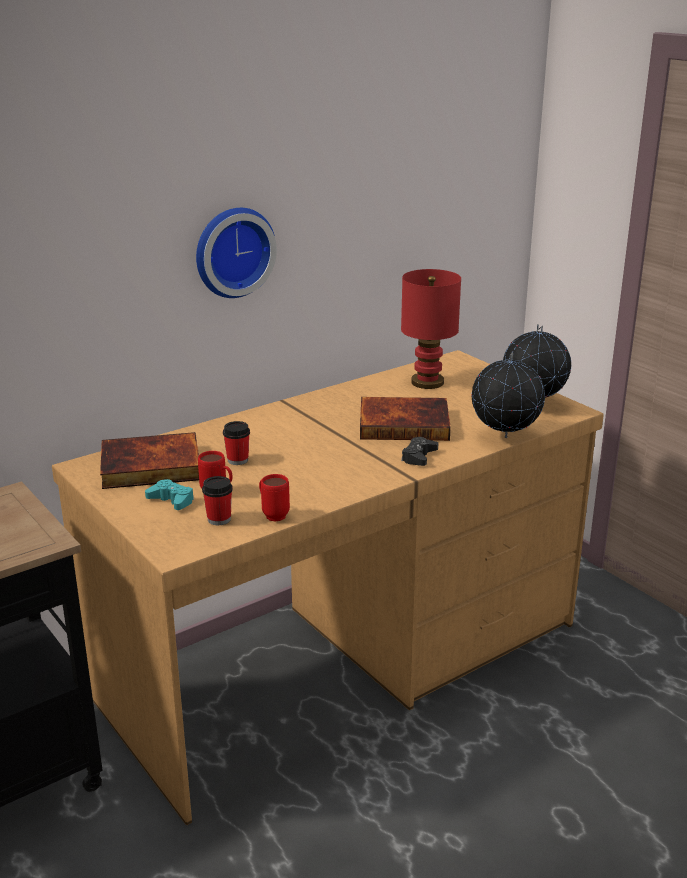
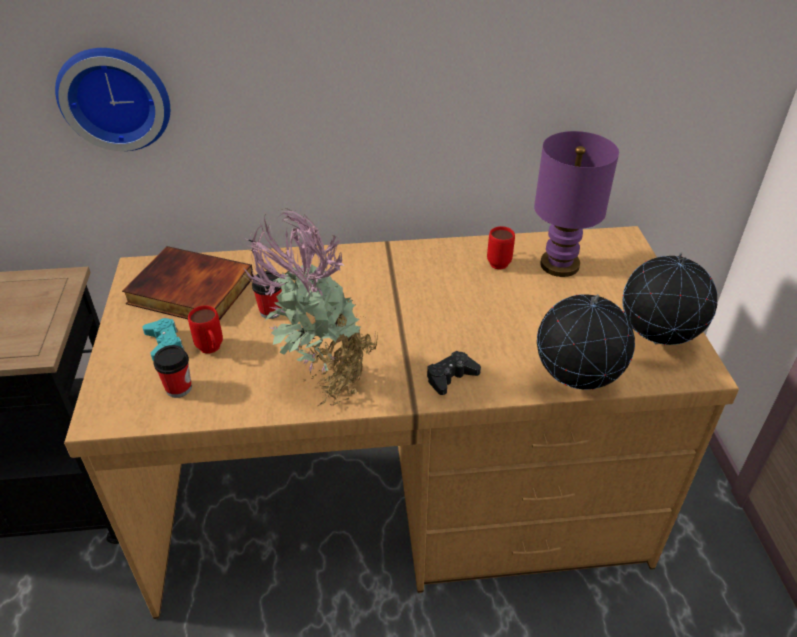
camera: 30 degrees right, 15 degrees up
wall clock [196,208,277,298] -> wall clock moved to [55,48,170,151]
red mug [259,474,290,522] -> red mug moved to [487,226,515,270]
book [360,397,451,441] -> none
red table lamp [401,269,461,389] -> purple table lamp [534,131,619,277]
none -> potted plant [241,208,378,406]

